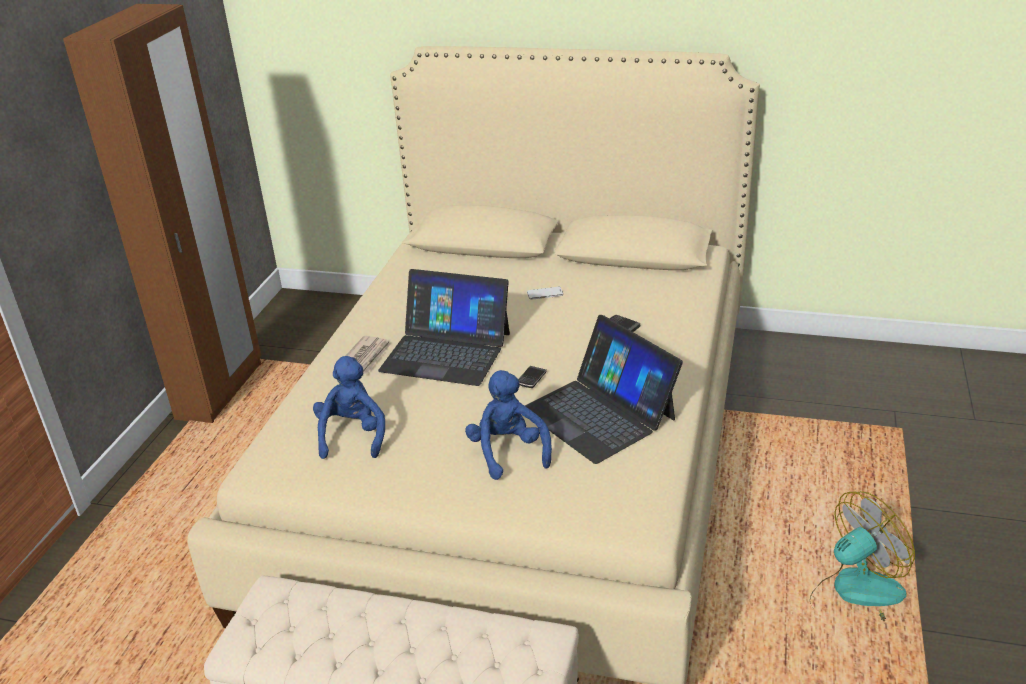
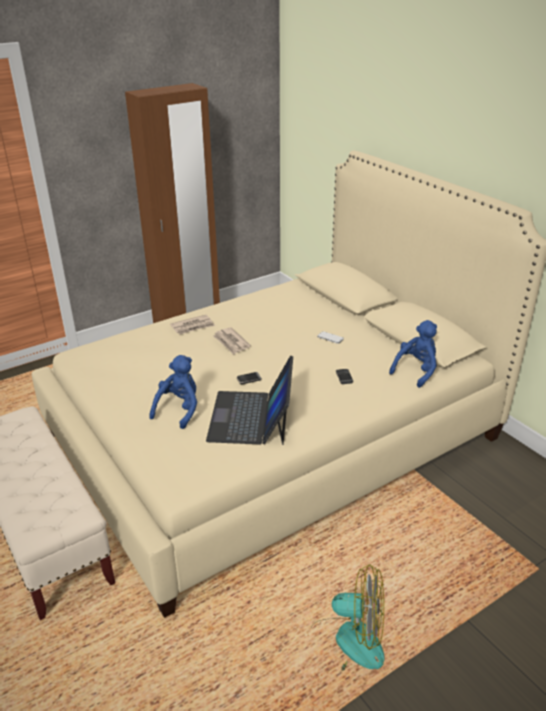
camera: 40 degrees right, 0 degrees up
blue plush toy [313,356,385,459] -> blue plush toy moved to [389,320,437,388]
laptop [378,269,510,386] -> newspaper [213,327,251,355]

